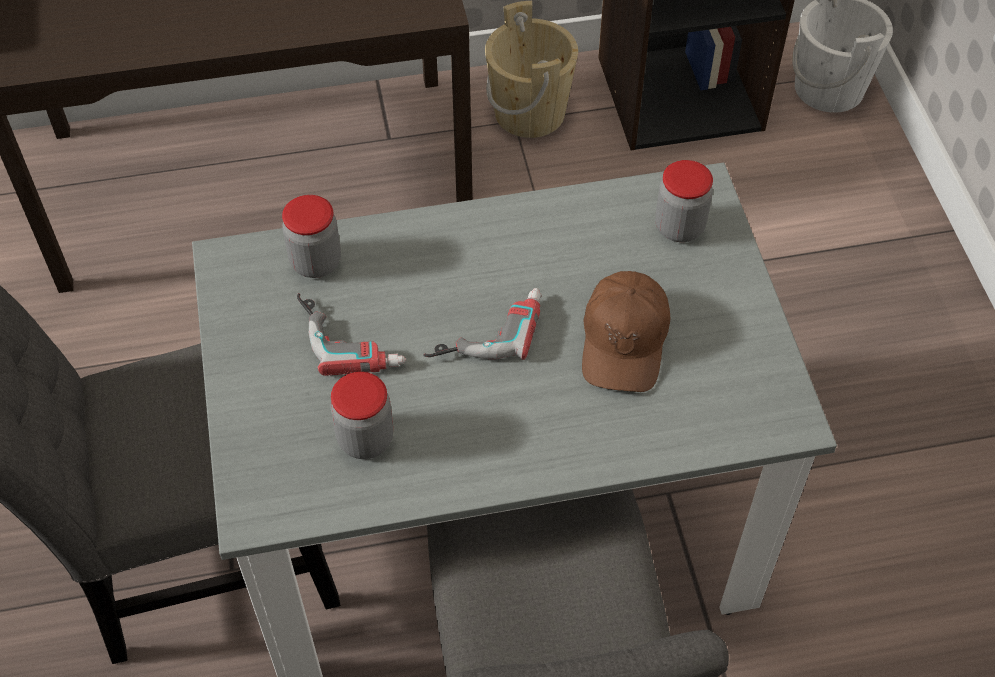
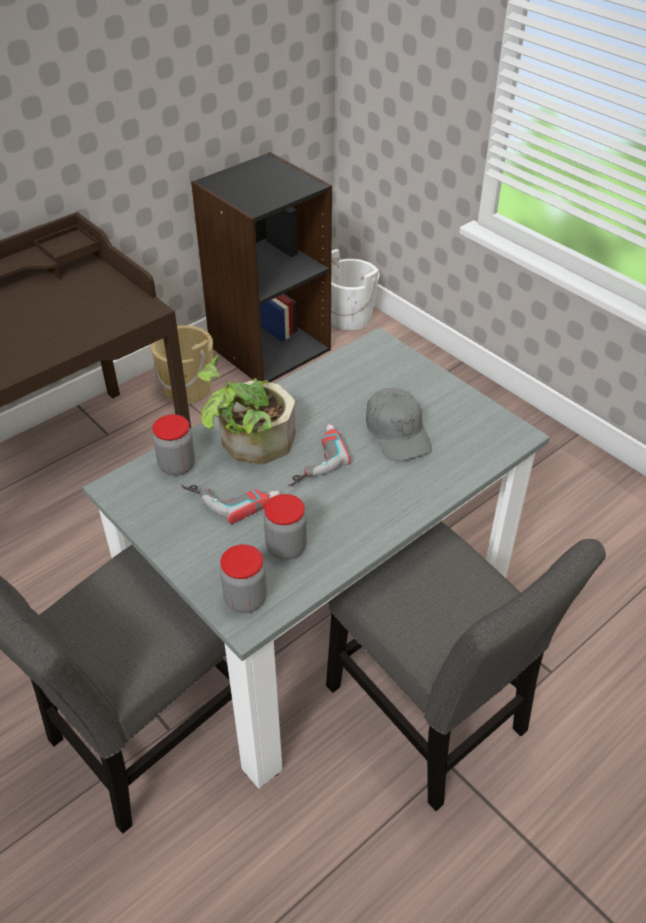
camera: 30 degrees left, 10 degrees down
brown cap [582,271,670,392] -> grey cap [366,388,432,461]
jar [655,160,713,242] -> jar moved to [220,544,267,613]
none -> potted plant [198,355,295,464]

